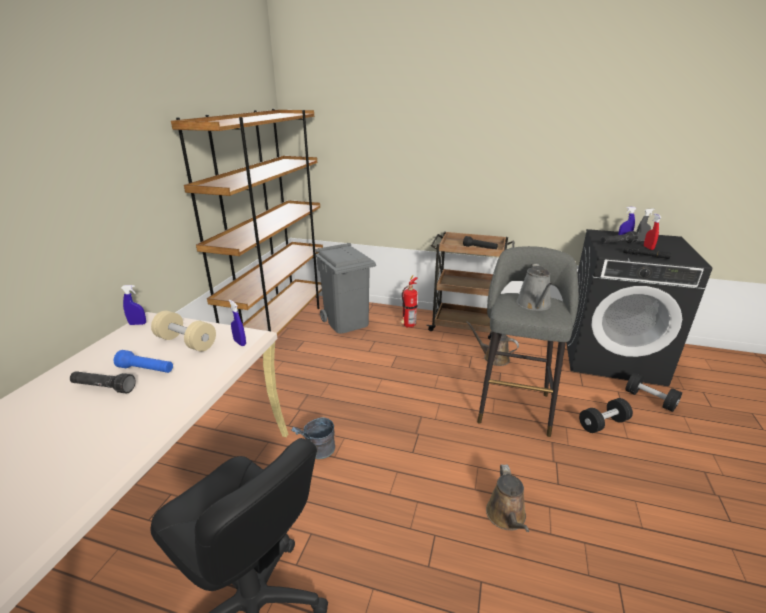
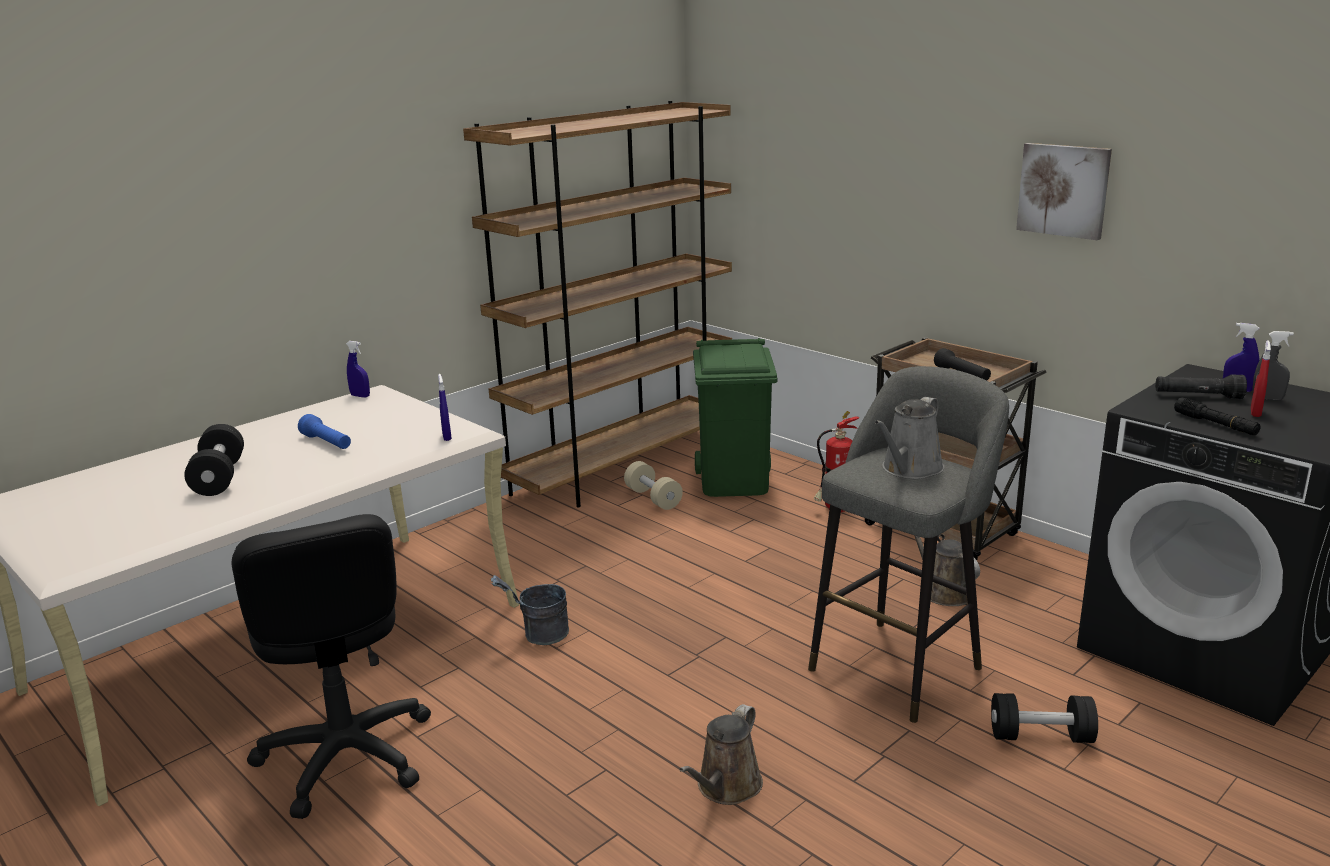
camera: 30 degrees right, 5 degrees down
black flashlight [70,371,136,393] -> none
beige dumbbell [151,311,216,352] -> beige dumbbell moved to [624,461,683,510]
grey trash can [315,243,376,334] -> green trash can [693,338,777,497]
black dumbbell [625,373,682,412] -> black dumbbell moved to [184,424,244,496]
none -> picture [1016,143,1112,240]

